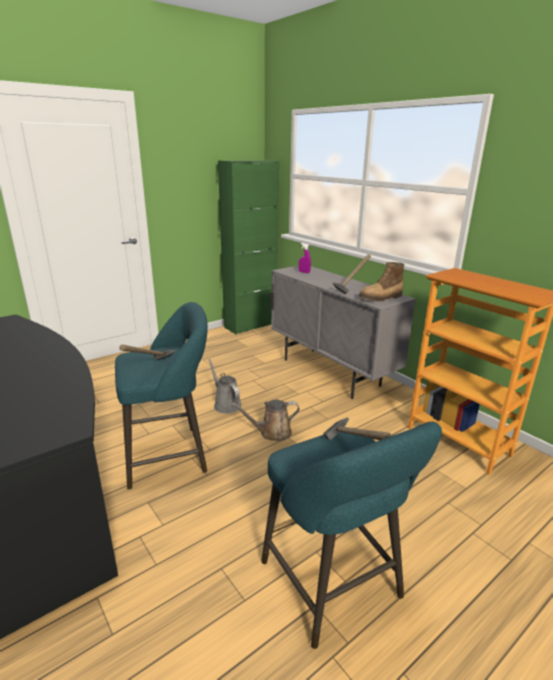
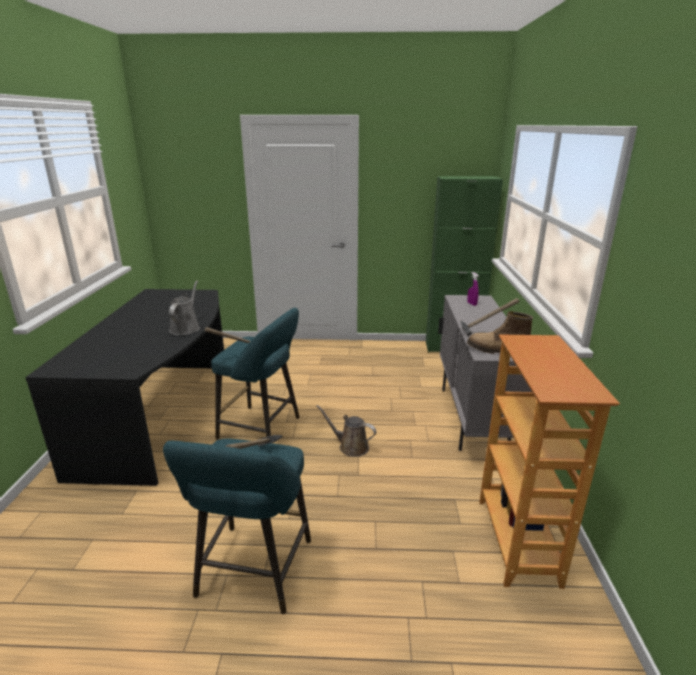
camera: 40 degrees right, 0 degrees up
grey watering can [208,359,242,414] -> grey watering can moved to [169,281,200,335]

